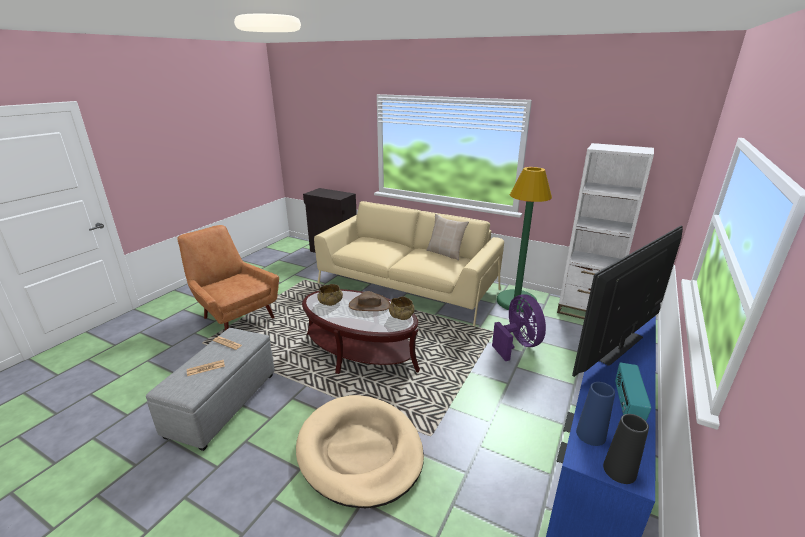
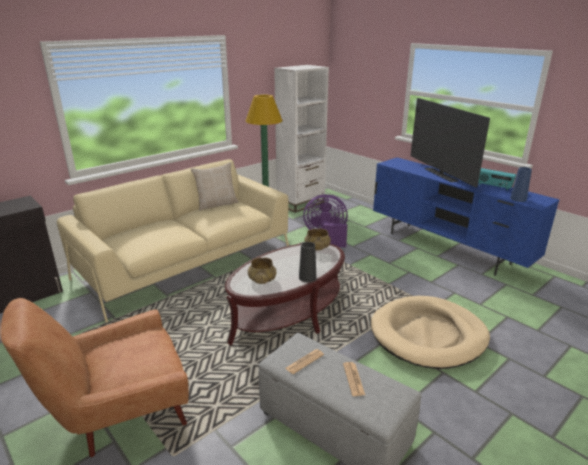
camera: 70 degrees left, 0 degrees up
brown hat [349,291,391,311] -> none
black vase [603,414,649,484] -> black vase moved to [299,242,316,282]

